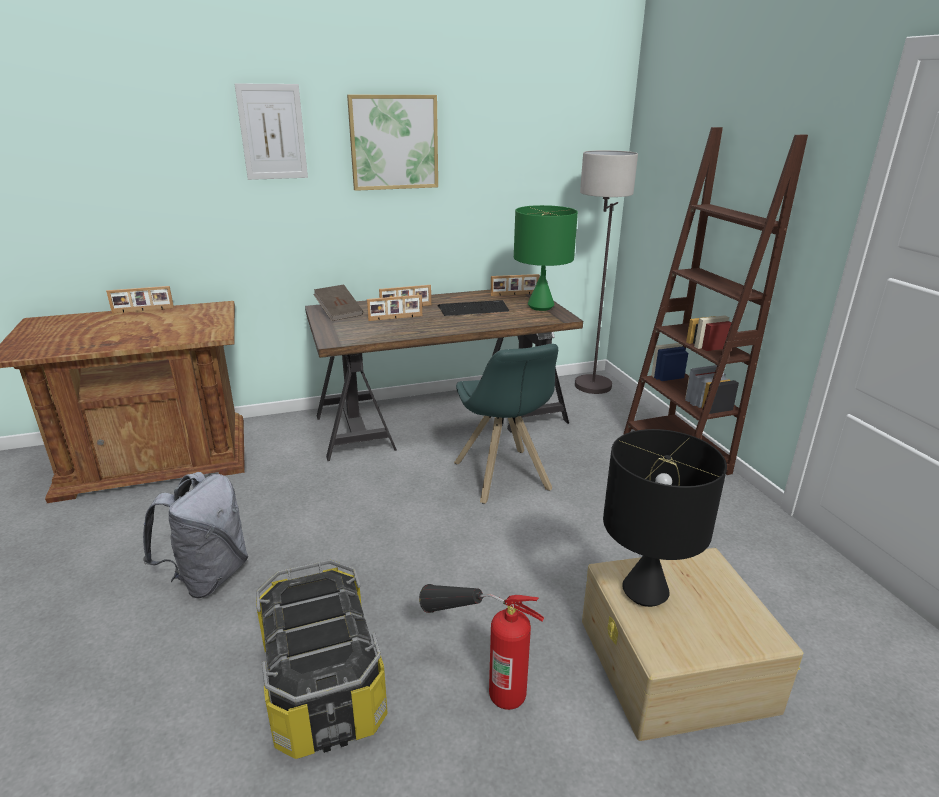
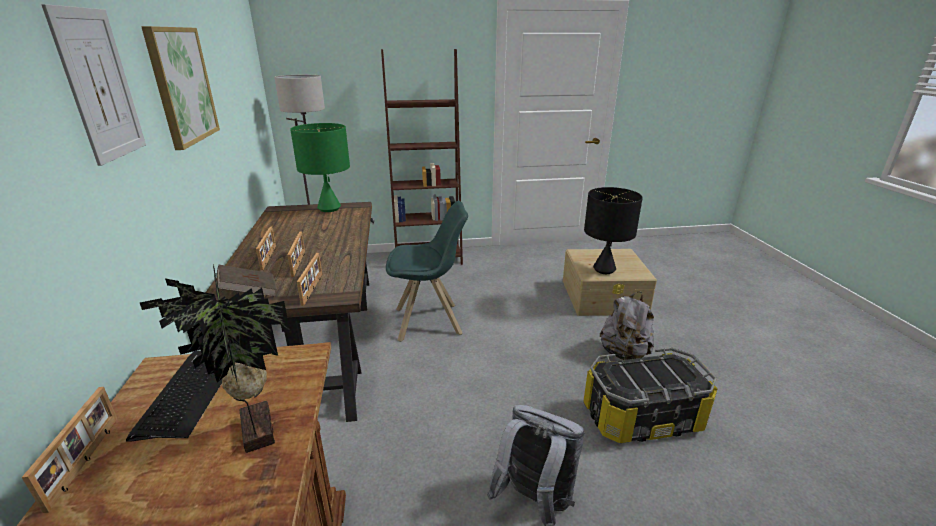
camera: 80 degrees left, 0 degrees up
fire extinguisher [419,584,544,710] -> grey backpack [600,291,654,360]
keyboard [438,300,509,316] -> keyboard moved to [126,351,223,442]
picture frame [490,274,539,296] -> picture frame moved to [297,253,322,306]
none -> potted plant [140,264,290,453]

